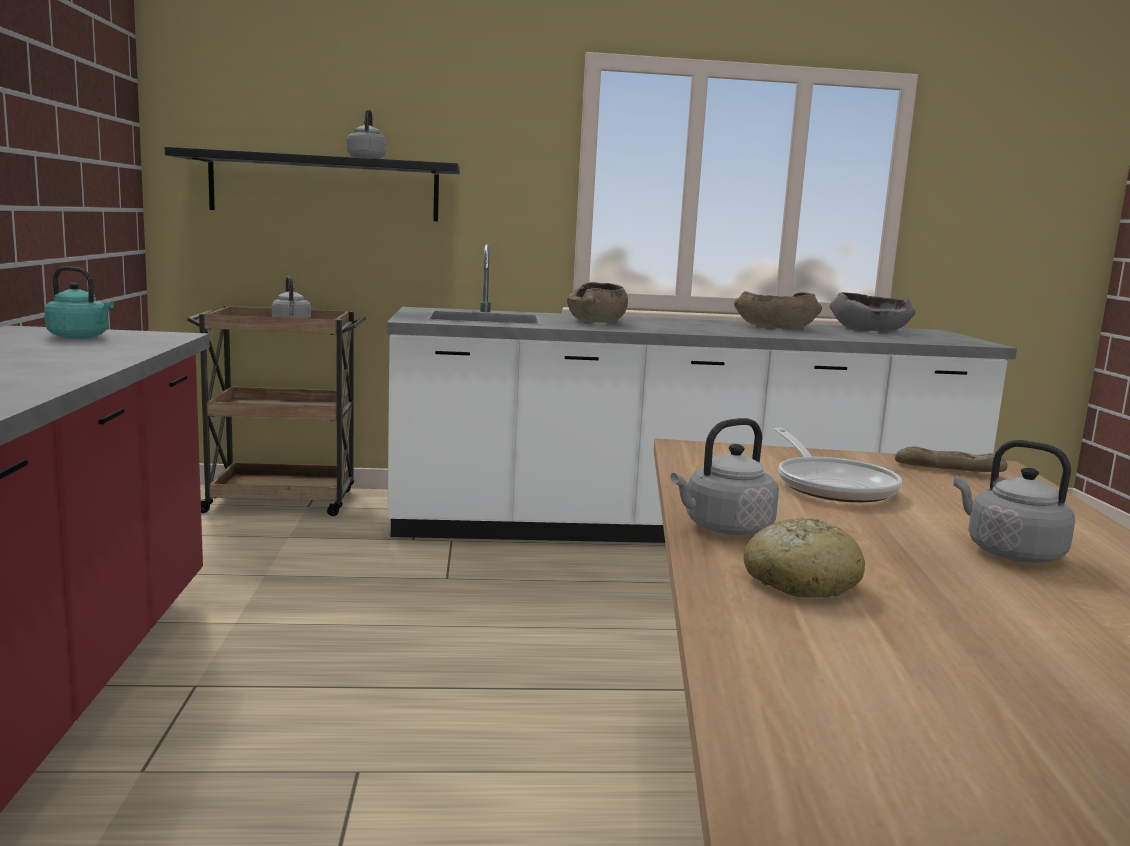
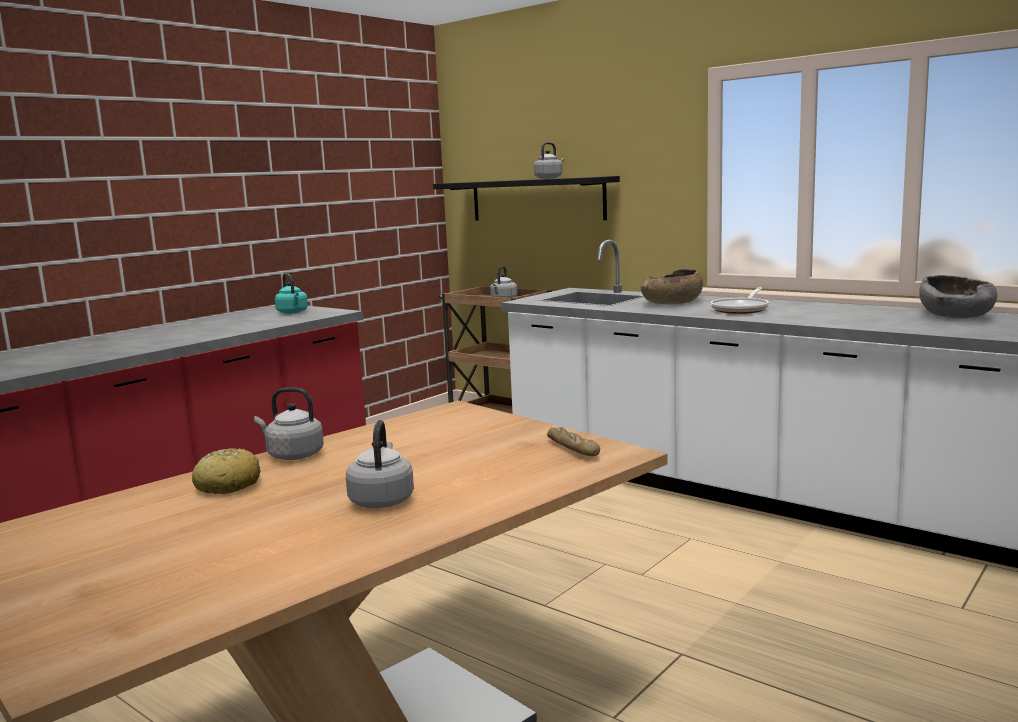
camera: 45 degrees right, 0 degrees up
brown bowl [734,291,822,329] -> none
frying pan [774,428,902,502] -> frying pan moved to [711,287,769,314]

